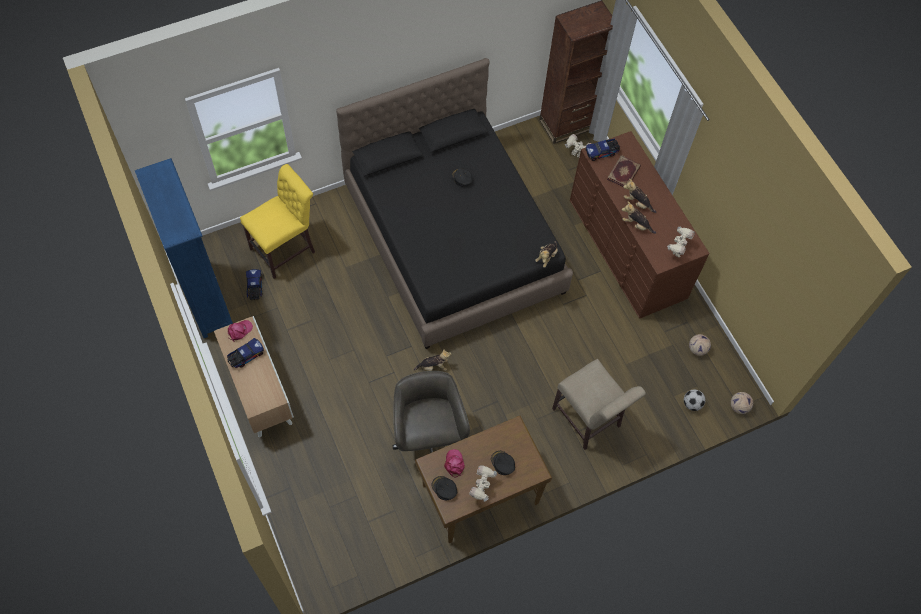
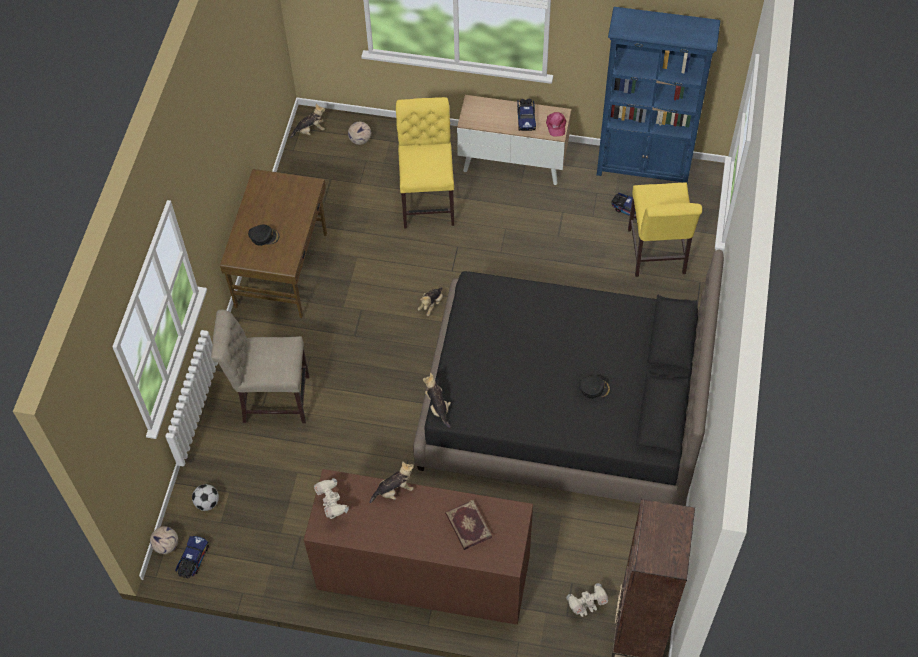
camera: 130 degrees right, 5 degrees down
grey office chair [393,371,470,453] -> none
black cap [432,476,457,500] -> none
pink cap [444,449,465,478] -> none
toy robot [469,465,497,502] -> none
toy truck [586,139,620,161] -> toy truck moved to [175,536,209,578]
plush toy [623,179,656,213] -> plush toy moved to [290,104,325,138]
football [689,334,711,356] -> football moved to [348,122,371,145]
none -> yellow chair [396,97,454,228]

